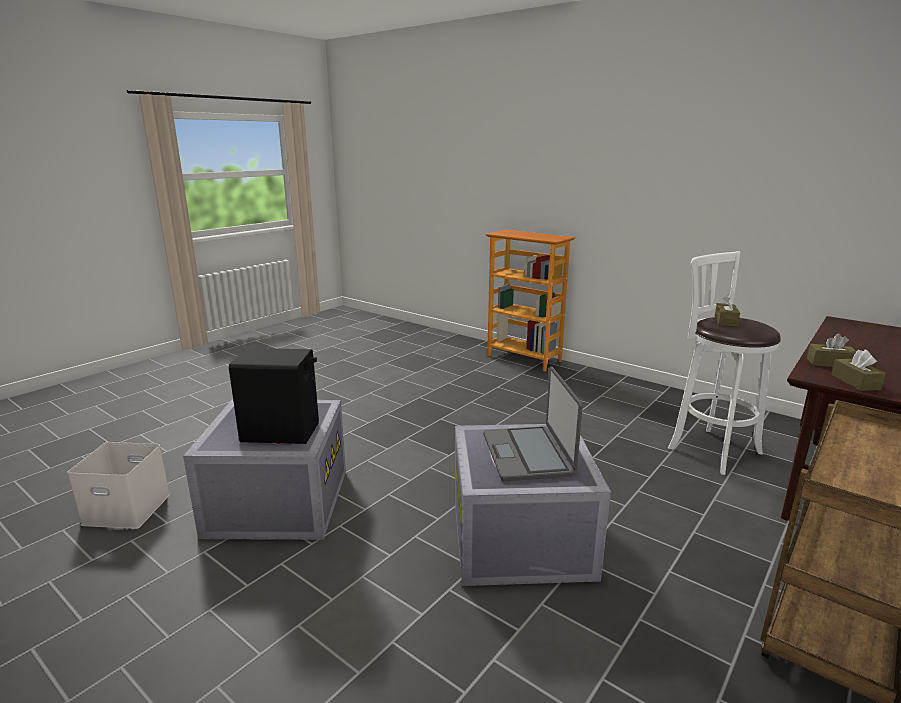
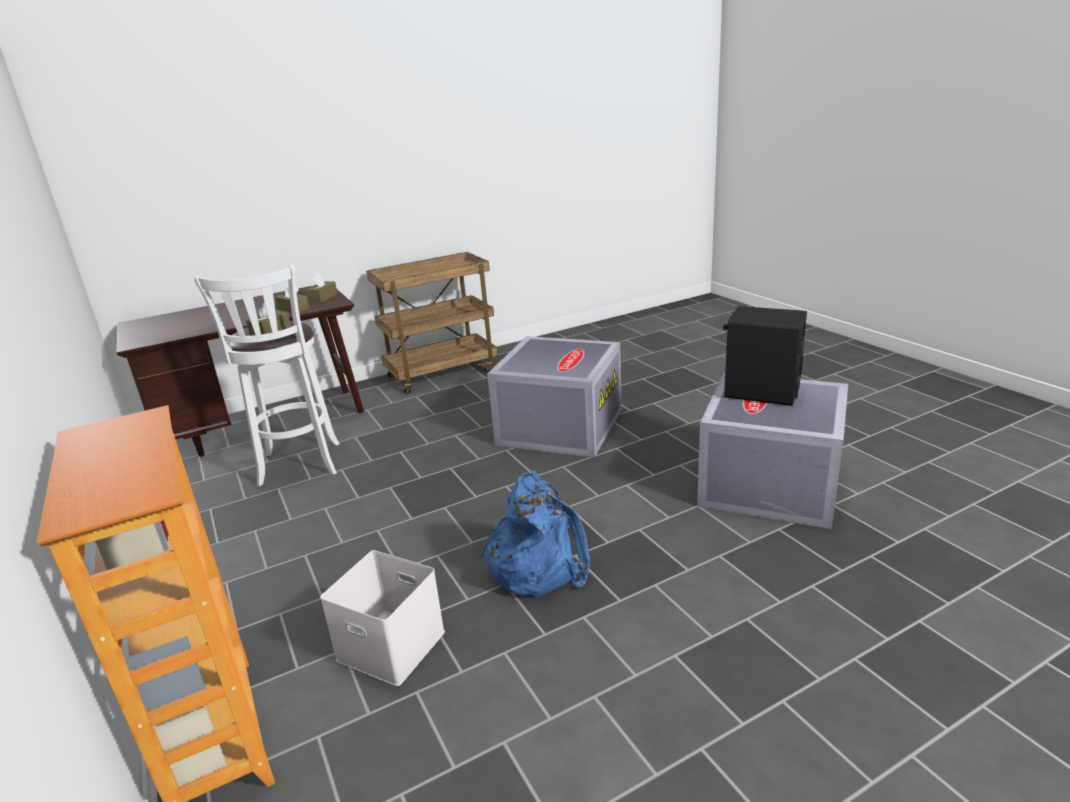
camera: 155 degrees left, 5 degrees up
white storage box [67,442,170,529] -> white storage box moved to [320,550,445,686]
laptop [483,366,583,481] -> none
none -> blue backpack [479,470,590,597]

